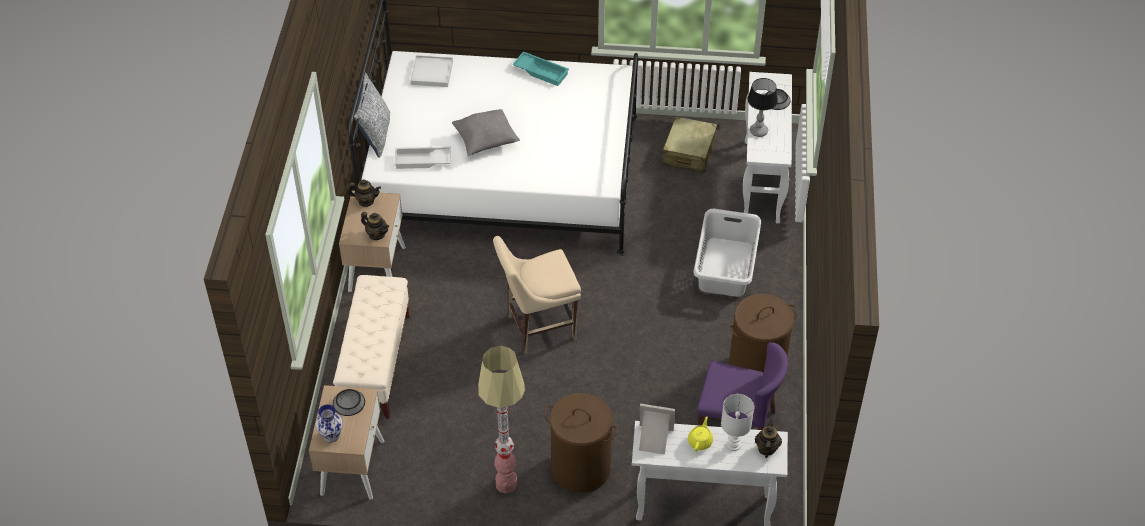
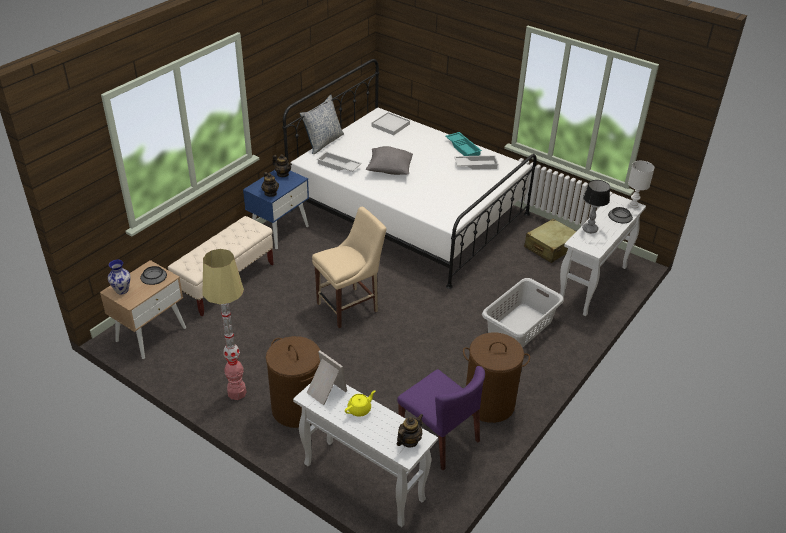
camera: 30 degrees right, 10 degrees down
beige nightstand [339,191,406,292] -> blue nightstand [243,170,309,249]
beige chair [493,236,581,354] -> beige chair turned 135 degrees clockwise [312,207,386,328]
white table lamp [721,394,754,451] -> white table lamp moved to [628,161,655,208]
none -> white tray [454,155,499,170]

